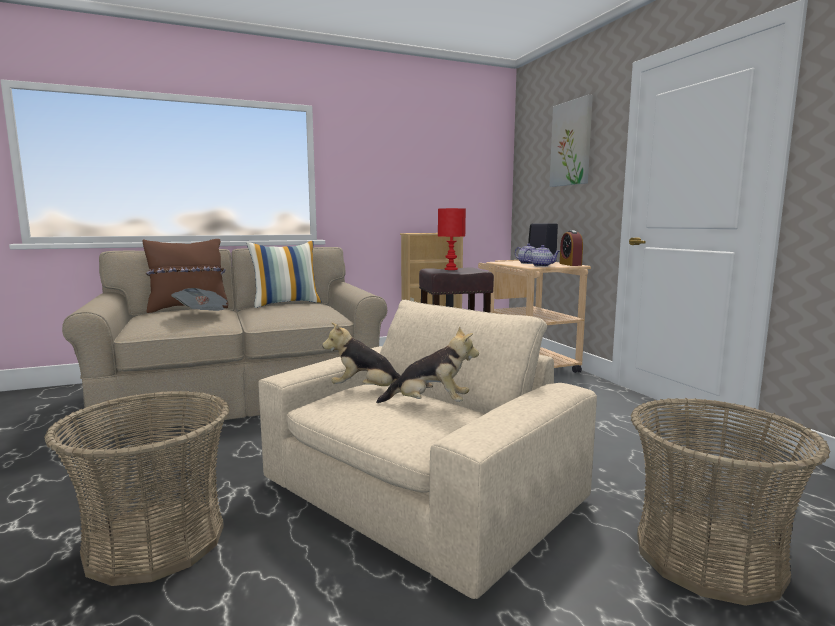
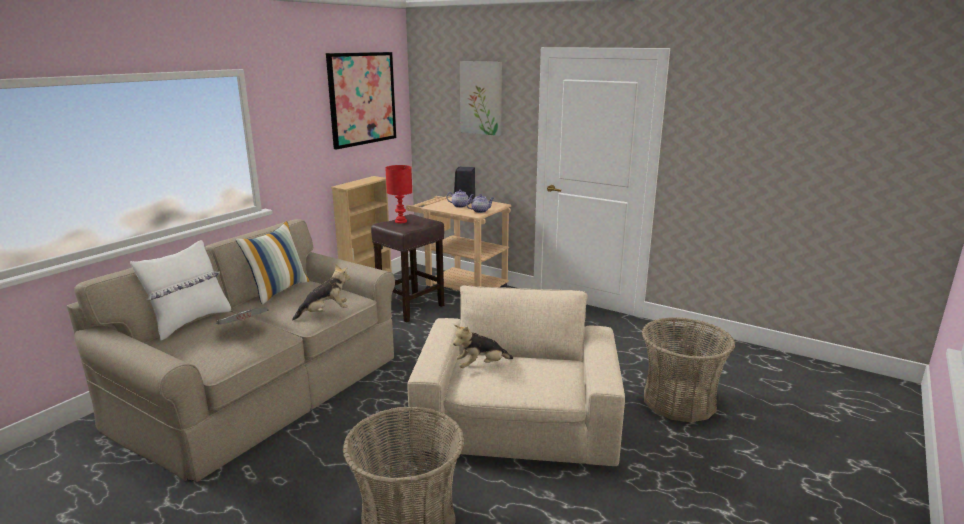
camera: 35 degrees left, 10 degrees up
brown pillow [143,239,228,313] -> white pillow [130,240,231,341]
plush toy [376,327,479,403] -> plush toy moved to [292,264,350,321]
alarm clock [560,230,583,266] -> none
none -> picture [326,52,396,149]

